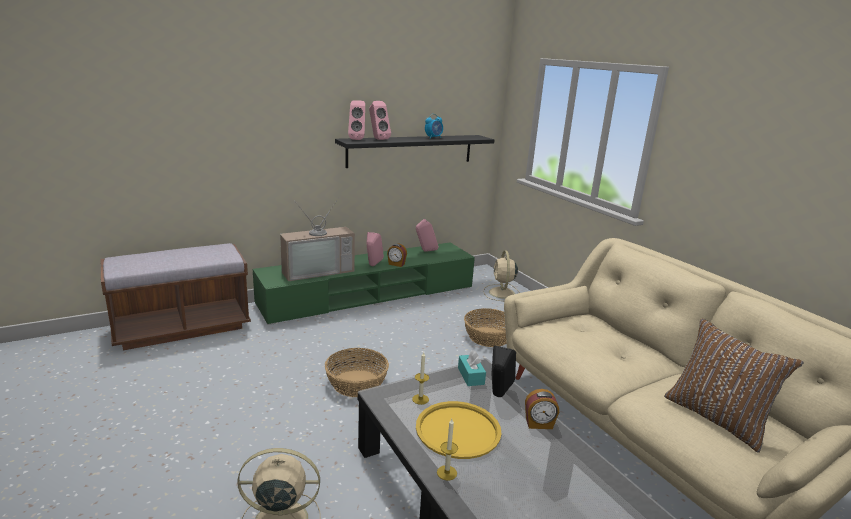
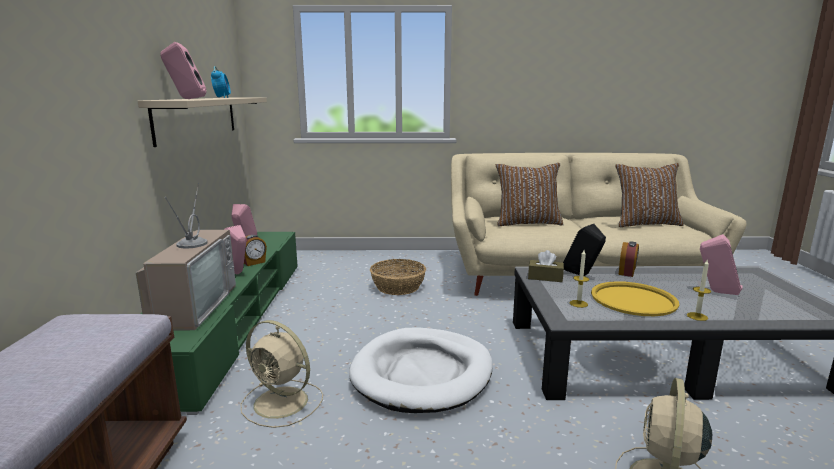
camera: 60 degrees left, 5 degrees down
basket [325,348,389,397] -> white dog bed [349,327,493,413]
black shelf [335,135,494,168] -> beige shelf [138,97,267,147]
pink speaker [348,100,365,140] -> pink speaker moved to [700,234,743,295]
turquoise tissue box [458,350,486,386] -> brown tissue box [528,250,564,282]
beige fan [483,250,520,301] -> beige fan moved to [240,320,323,428]
none -> brown pillow [496,163,564,226]

